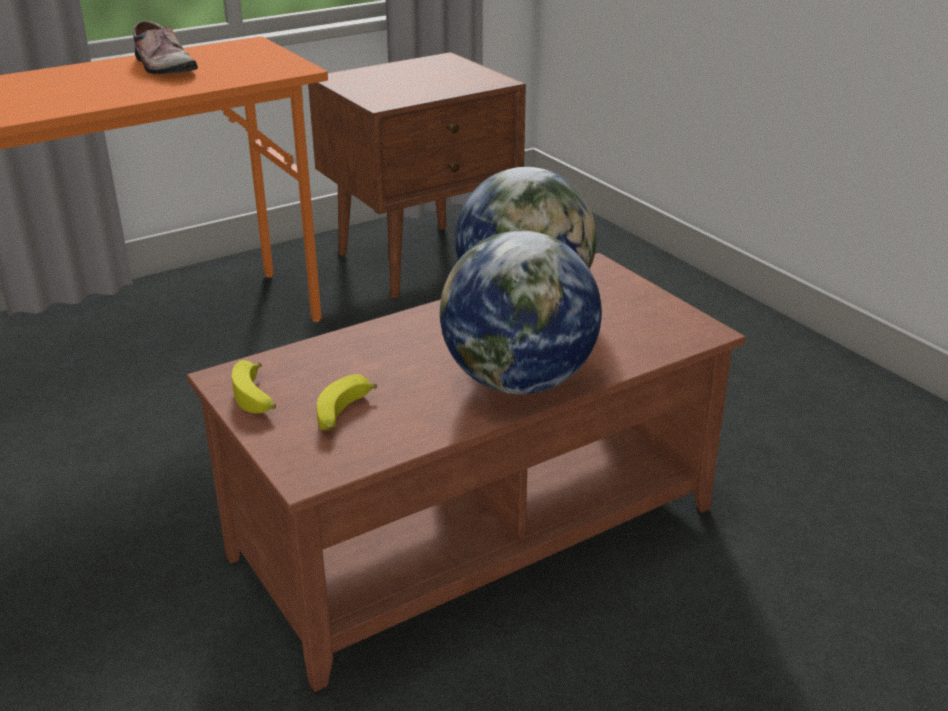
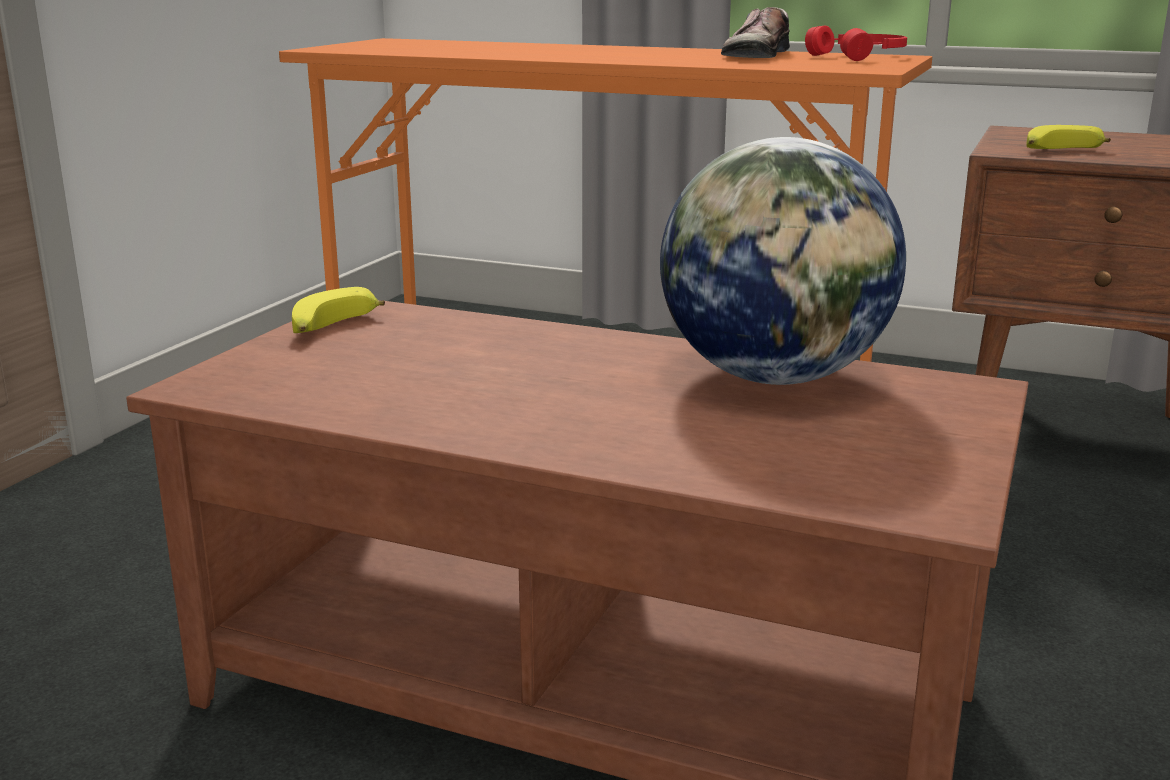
camera: 55 degrees right, 10 degrees down
banana [317,374,377,431] -> banana moved to [1026,125,1111,149]
globe [440,231,602,394] -> none
none -> red headphones [805,25,907,61]

